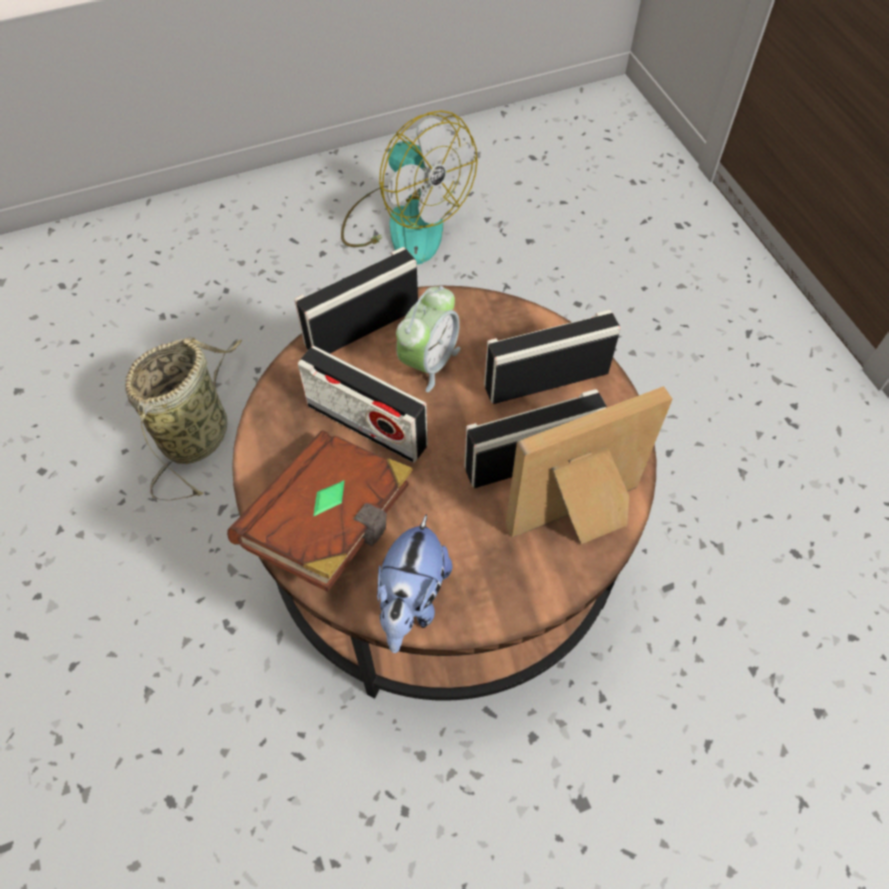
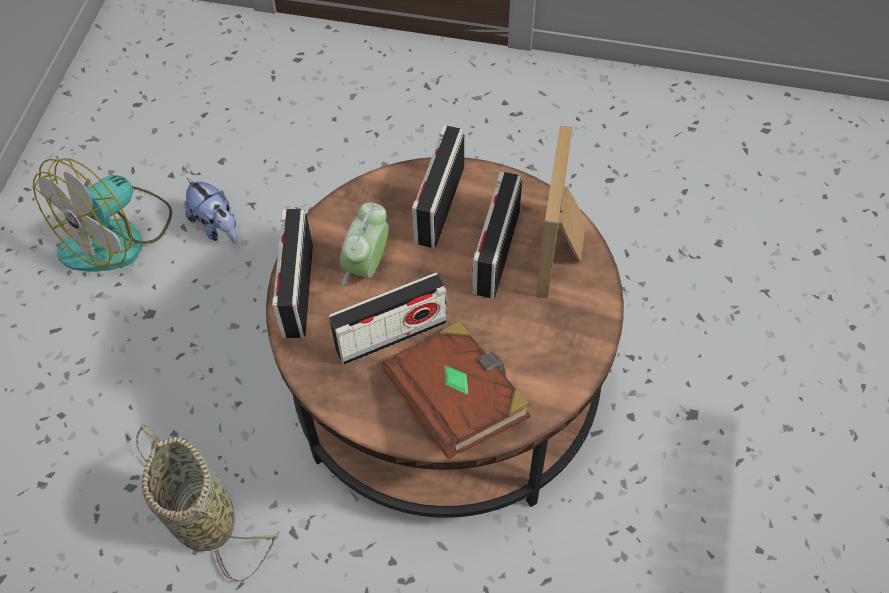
camera: 55 degrees left, 0 degrees up
fan [341,110,478,264] -> fan turned 135 degrees clockwise [33,158,172,272]
plush toy [377,514,452,653] -> plush toy moved to [184,178,238,243]
alarm clock [396,286,461,392] -> alarm clock turned 135 degrees counterclockwise [340,203,389,285]

